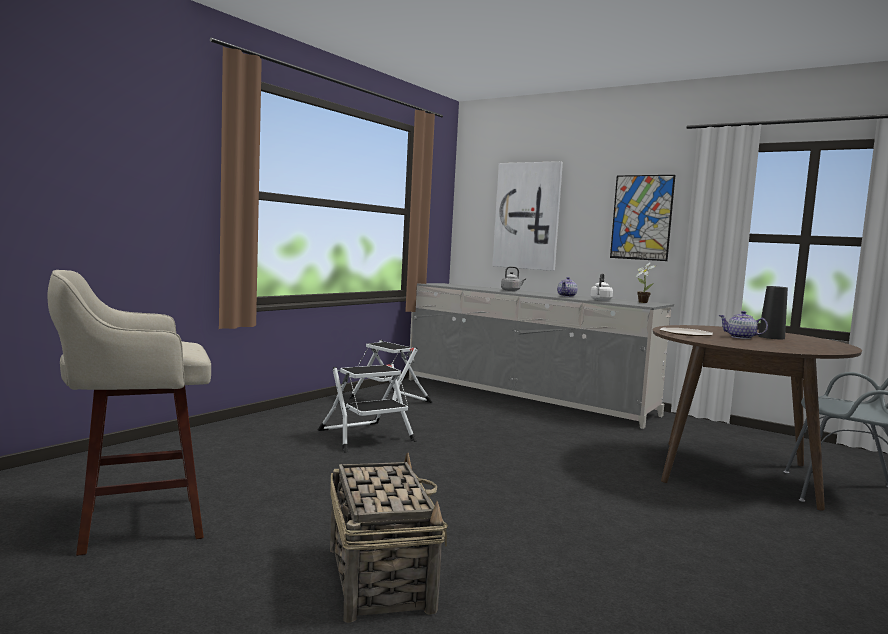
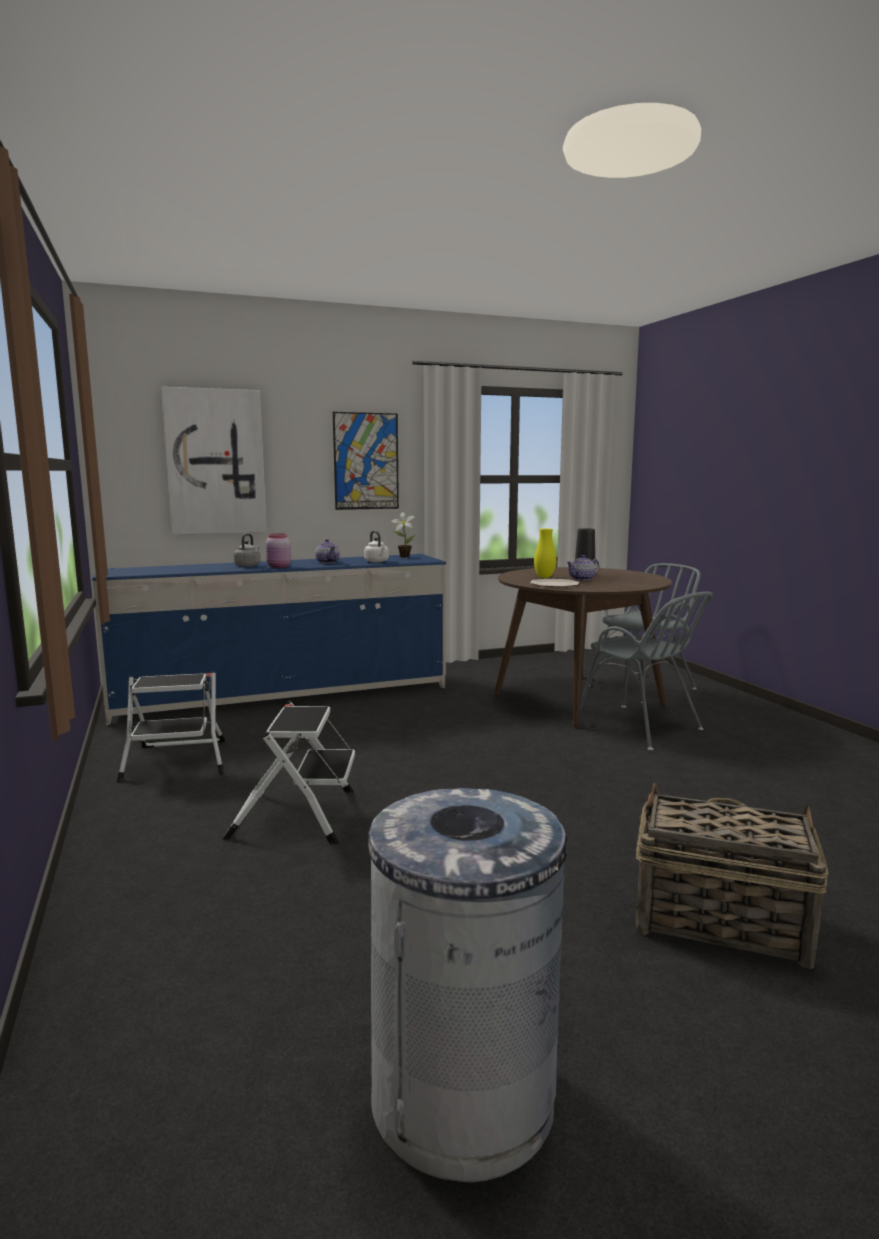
camera: 55 degrees left, 5 degrees up
beige stool [48,270,211,556] -> grey trash can [368,788,567,1183]
grey cabinet [409,283,674,429] -> blue cabinet [92,554,446,725]
none -> pink jar [266,533,291,568]
none -> yellow vase [534,529,556,578]
none -> grey chair [580,592,713,750]

